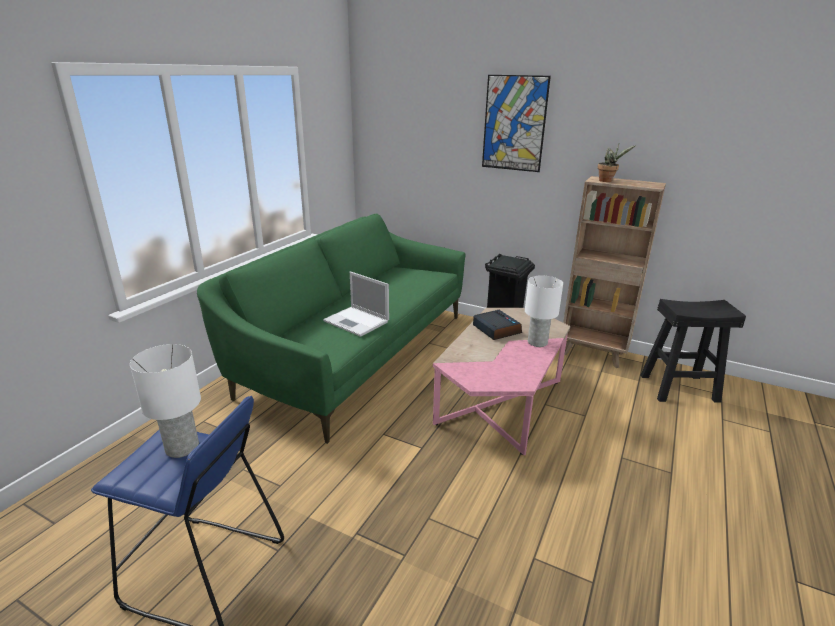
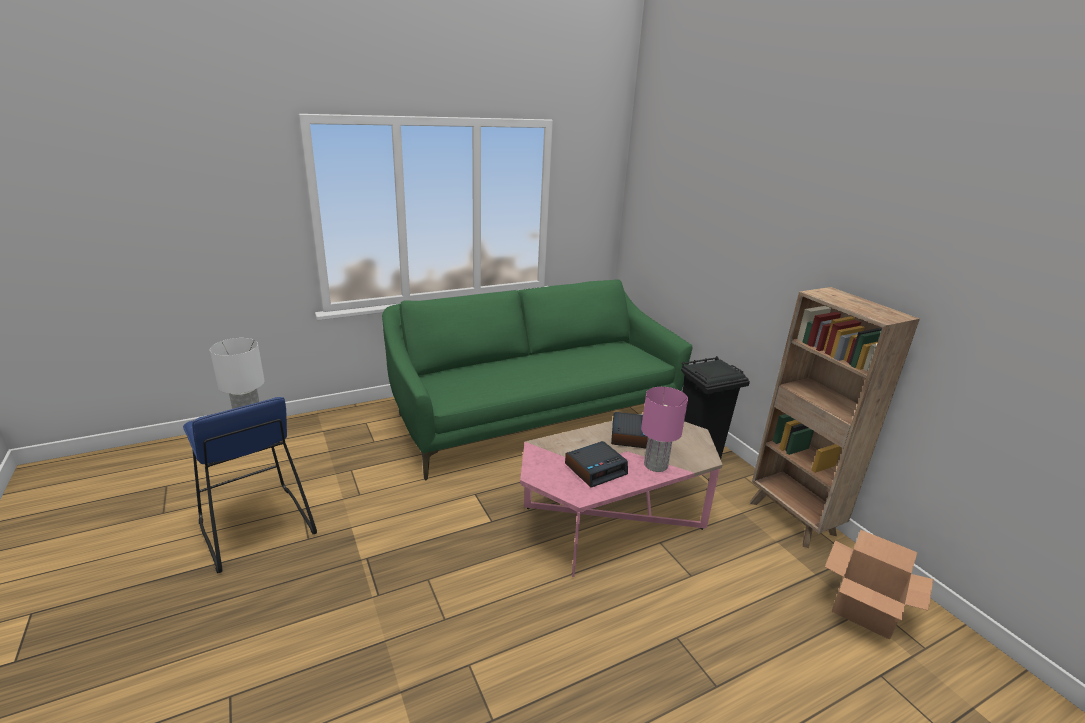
camera: 35 degrees right, 0 degrees up
laptop [323,272,389,337] -> none
picture [482,75,551,172] -> none
white table lamp [525,275,563,347] -> pink table lamp [641,387,688,472]
potted plant [598,144,636,182] -> none
black stool [640,299,746,403] -> cardboard box [825,530,933,639]
none -> alarm clock [565,441,628,488]

